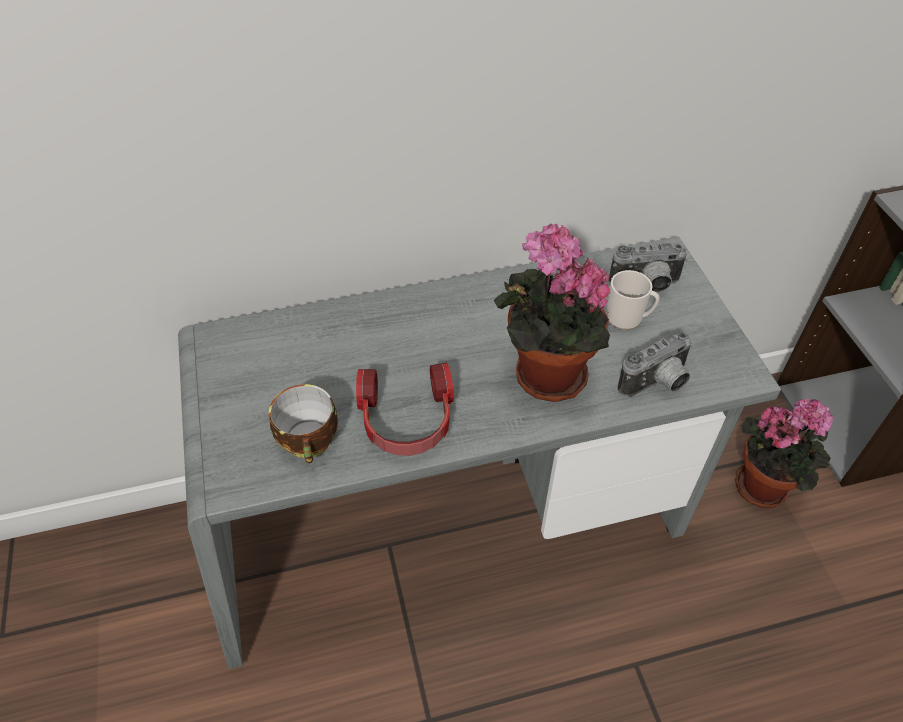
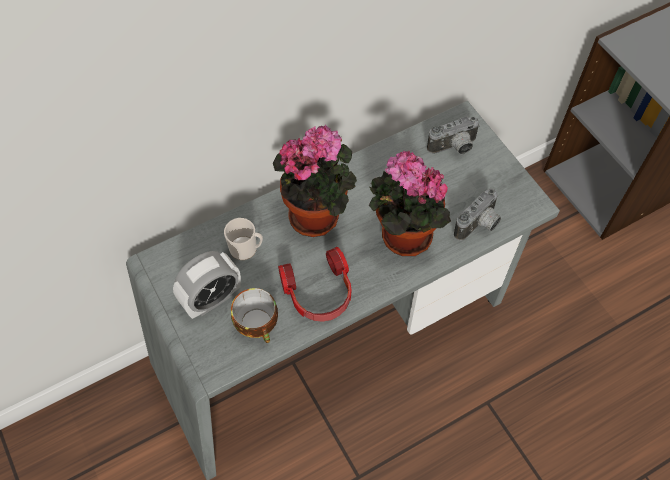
camera: 15 degrees left, 10 degrees up
mug [606,270,660,330] -> mug moved to [224,218,263,260]
potted plant [735,399,833,508] -> potted plant moved to [273,125,357,237]
none -> alarm clock [173,251,241,319]

